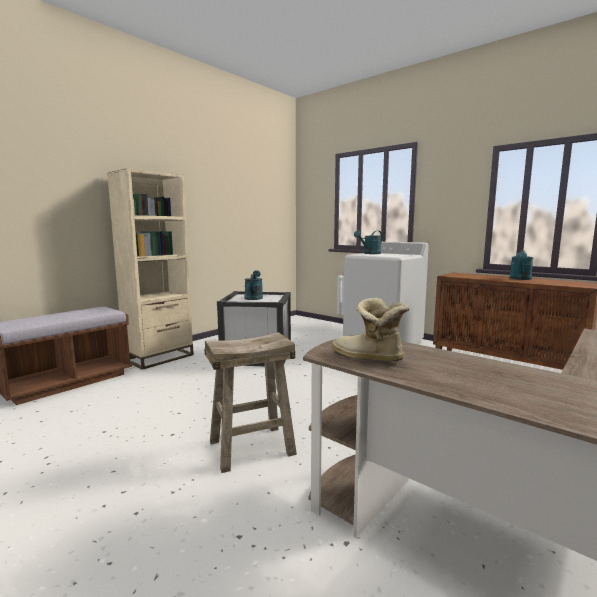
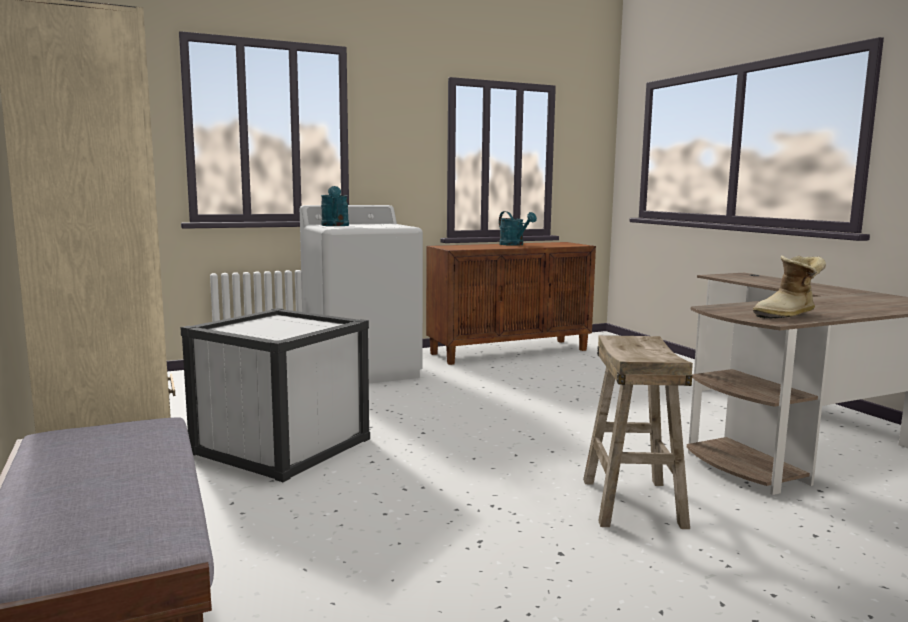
camera: 65 degrees left, 0 degrees up
turquoise watering can [245,270,263,300] -> none

